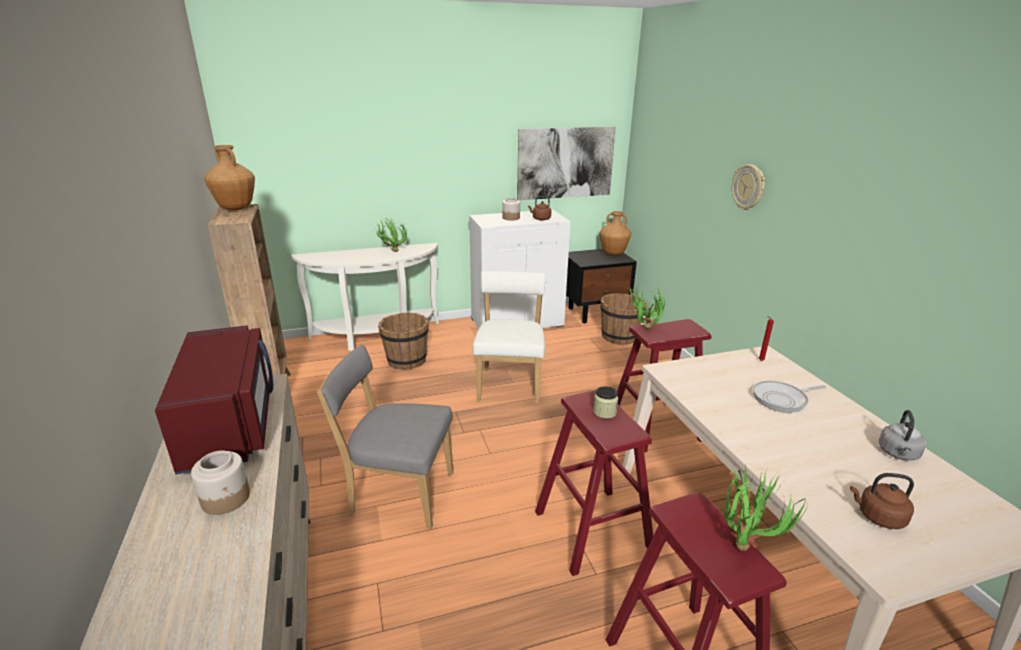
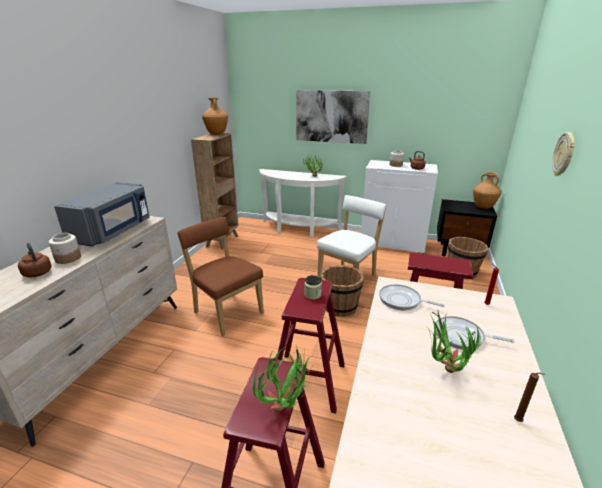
camera: 35 degrees right, 0 degrees up
red microwave [155,325,273,475] -> grey microwave [54,182,150,247]
grey chair [317,345,454,529] -> brown chair [177,217,264,336]
brown bucket [378,312,429,370] -> brown bucket moved to [321,265,364,317]
picture [517,127,616,200] -> picture moved to [296,90,370,144]
potted plant [628,287,665,329] -> potted plant moved to [427,312,481,373]
brown kettle [850,473,914,529] -> brown kettle moved to [18,243,51,277]
grey kettle [879,410,926,460] -> brown candle [514,373,546,422]
none -> frying pan [379,284,445,310]

